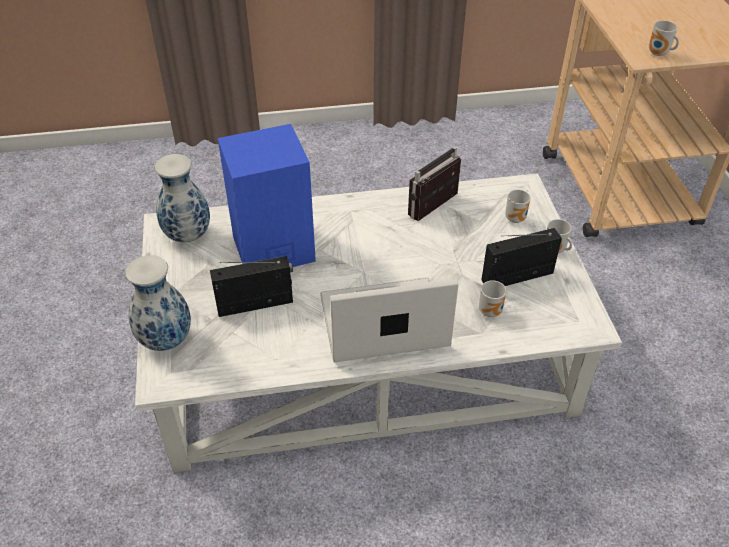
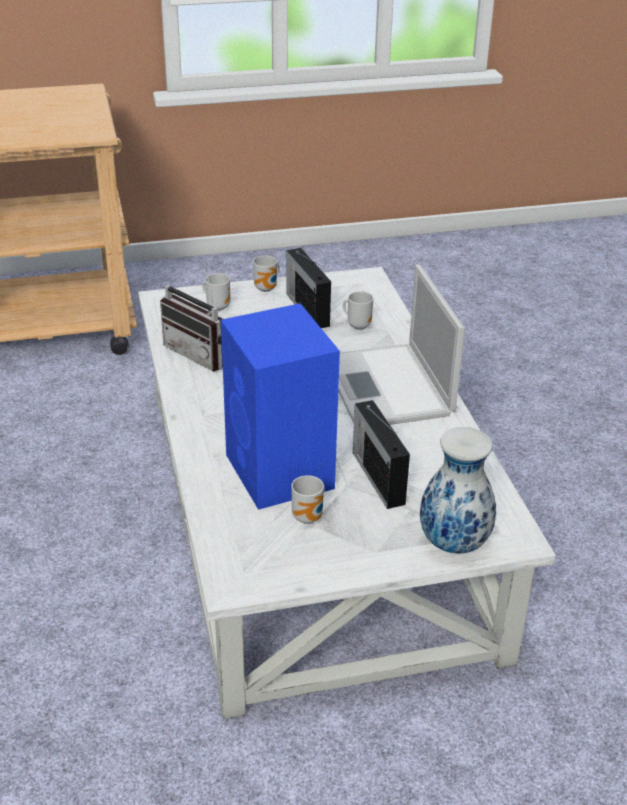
camera: 95 degrees left, 10 degrees down
vase [155,154,210,242] -> none
mug [649,21,679,56] -> mug moved to [291,475,325,524]

